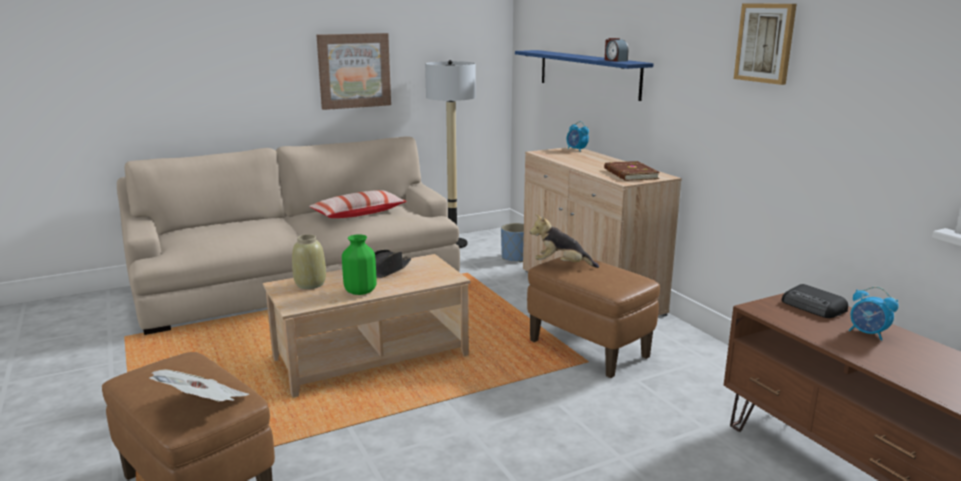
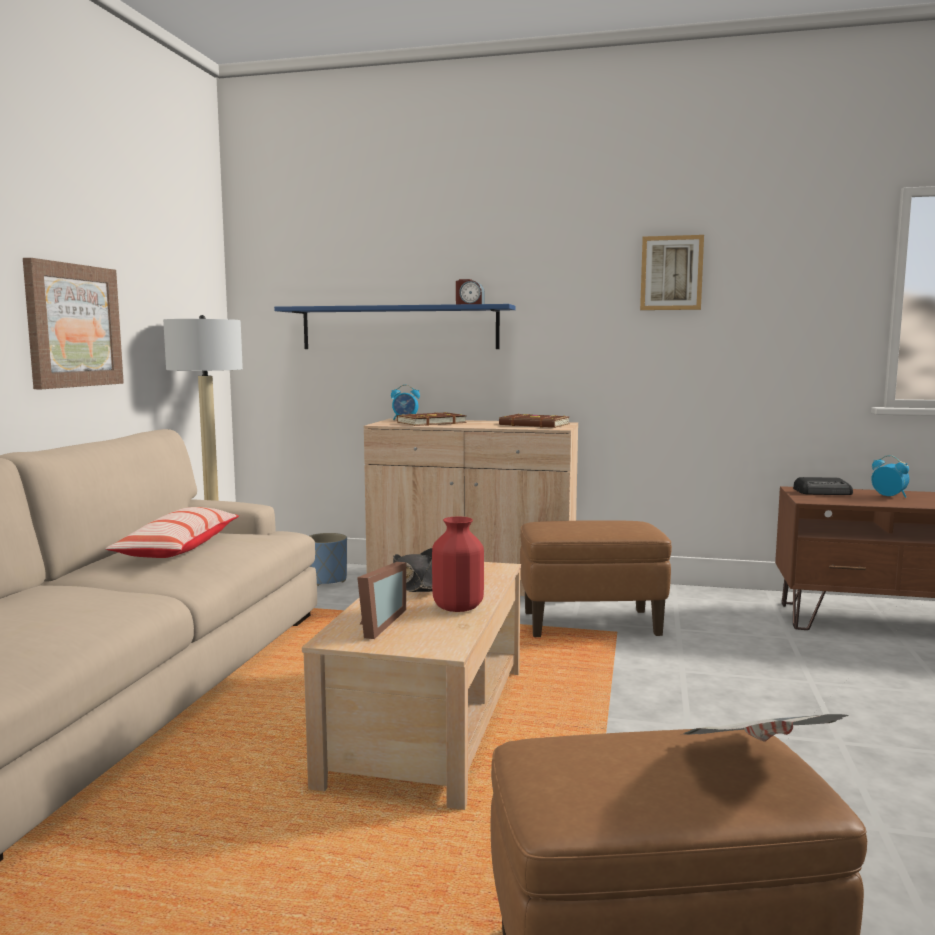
camera: 50 degrees left, 10 degrees down
beige vase [292,234,326,289] -> picture frame [357,562,406,639]
green vase [342,234,377,295] -> red vase [432,516,484,612]
plush toy [530,214,599,268] -> none
alarm clock [849,287,899,341] -> alarm clock turned 120 degrees counterclockwise [871,455,909,498]
none -> brown book [397,412,467,426]

